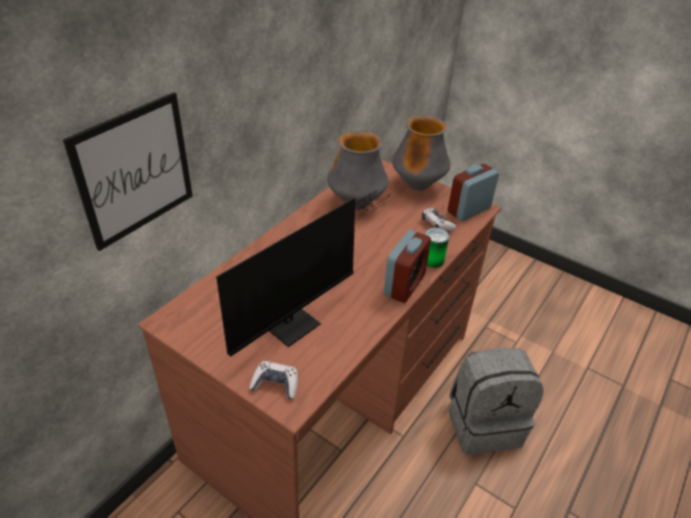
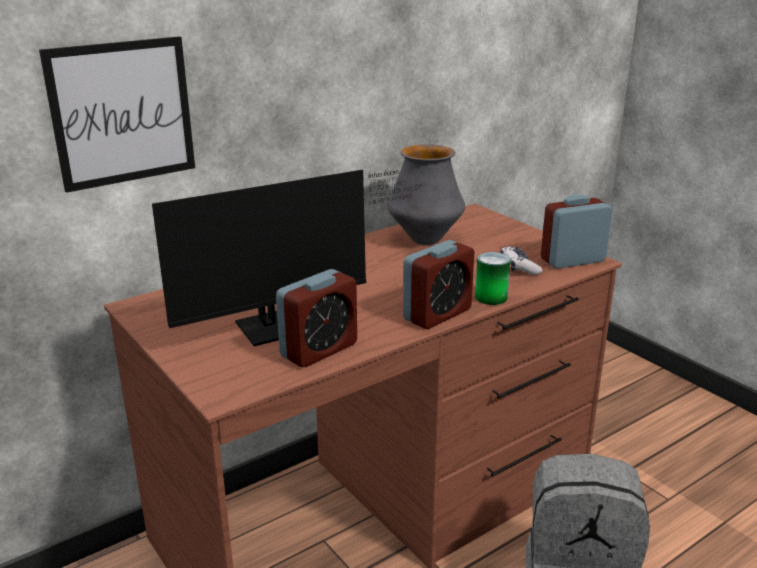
camera: 20 degrees right, 15 degrees down
game controller [249,361,298,399] -> none
vase [392,115,450,191] -> none
none -> alarm clock [276,269,357,367]

